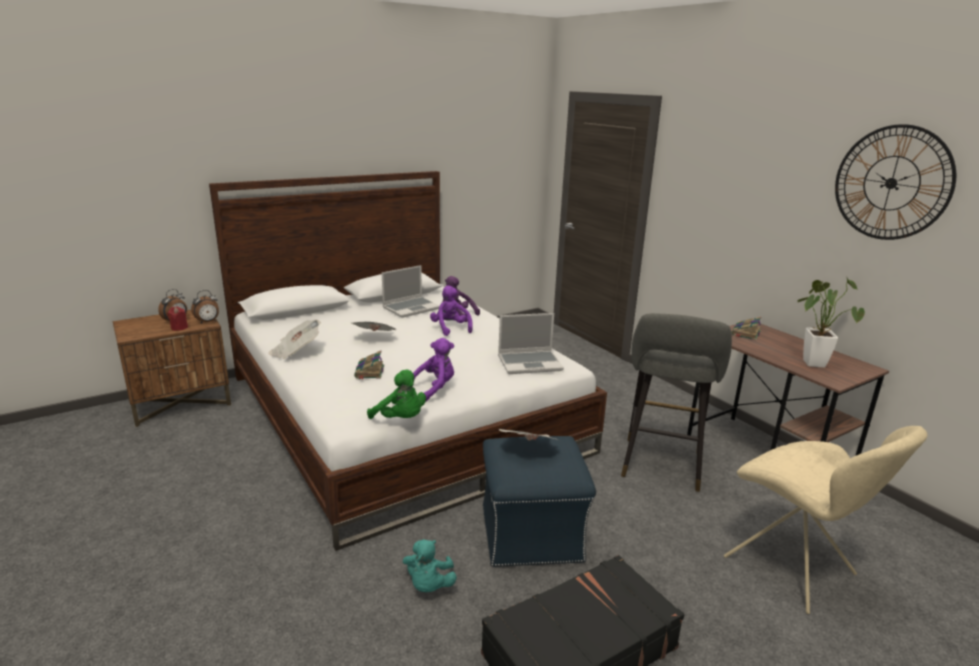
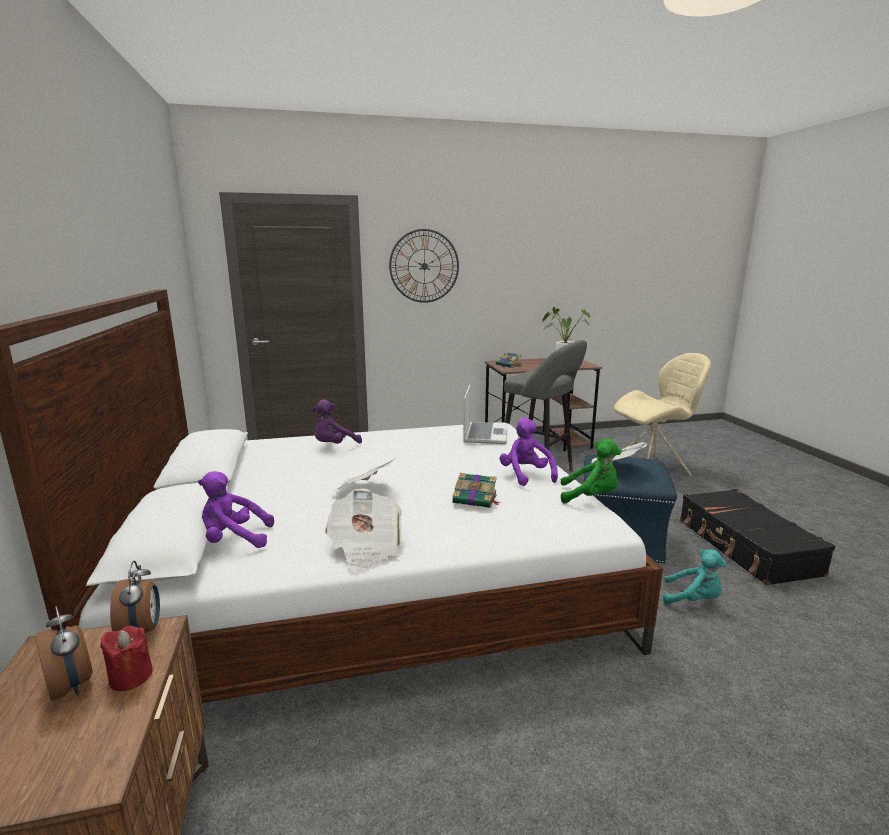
camera: 70 degrees left, 5 degrees down
green plush toy [367,369,426,419] -> green plush toy turned 45 degrees clockwise [560,439,622,504]
laptop [382,265,440,318] -> none
purple plush toy [430,286,473,336] -> purple plush toy moved to [198,471,274,548]
wall clock [835,124,956,240] -> wall clock moved to [389,229,459,303]

